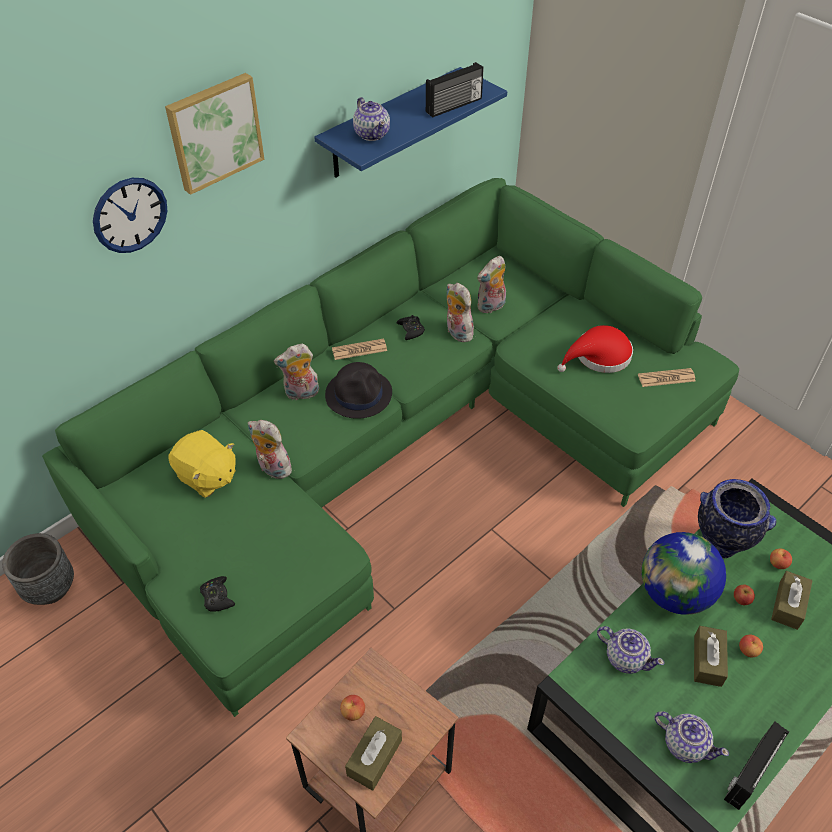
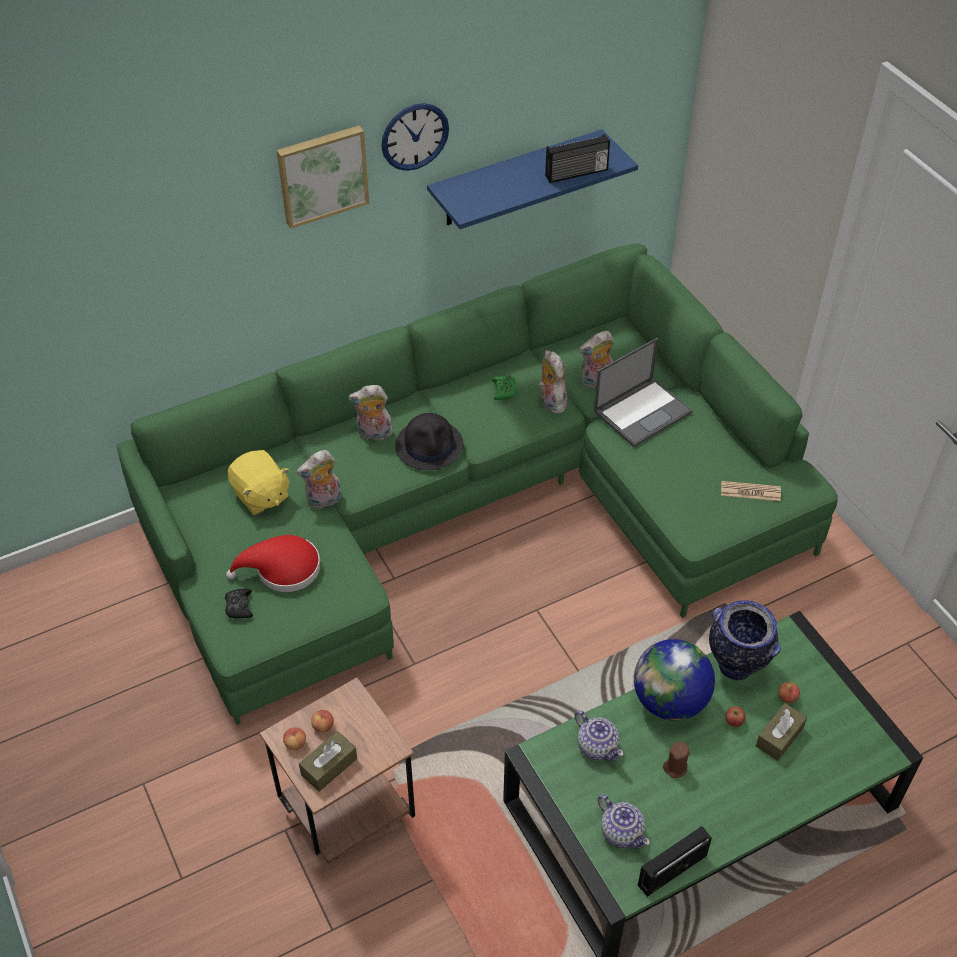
camera: 15 degrees right, 0 degrees up
grey planter [2,533,74,605] -> none
wall clock [93,178,167,253] -> wall clock moved to [381,103,449,171]
plush toy [248,420,295,479] -> plush toy turned 75 degrees counterclockwise [297,450,341,509]
newspaper [332,339,387,360] -> none
teapot [353,97,390,141] -> none
black game controller [397,315,425,340] -> green game controller [492,375,517,400]
red hat [557,325,633,373] -> red hat moved to [226,535,320,592]
brown tissue box [694,626,728,687] -> brown candle [663,741,690,778]
apple [739,635,763,657] -> apple moved to [283,727,306,750]
none -> laptop [594,338,693,447]

